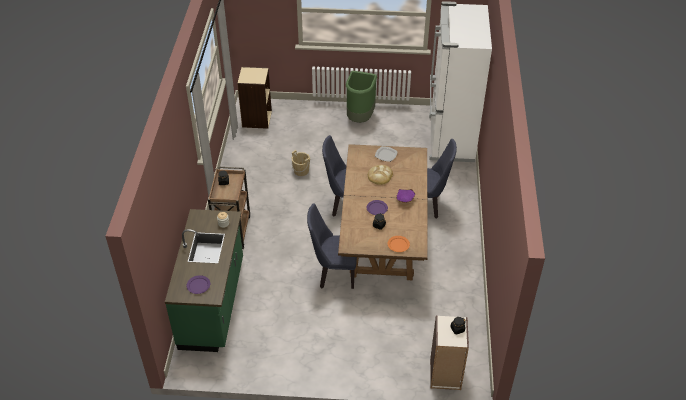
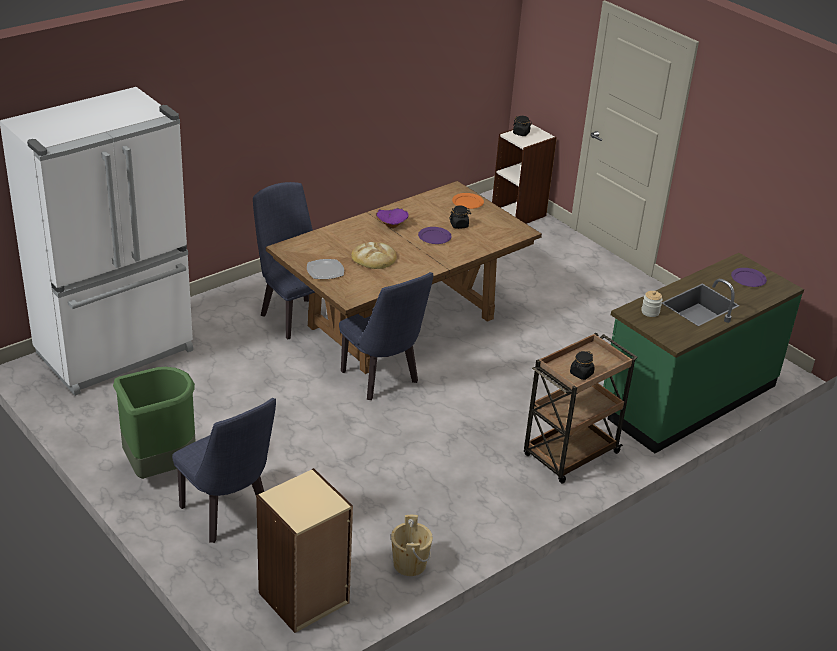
camera: 135 degrees left, 10 degrees down
beige bucket [292,150,310,176] -> beige bucket moved to [391,515,433,576]
blue chair [307,203,357,289] -> blue chair moved to [172,398,276,543]

